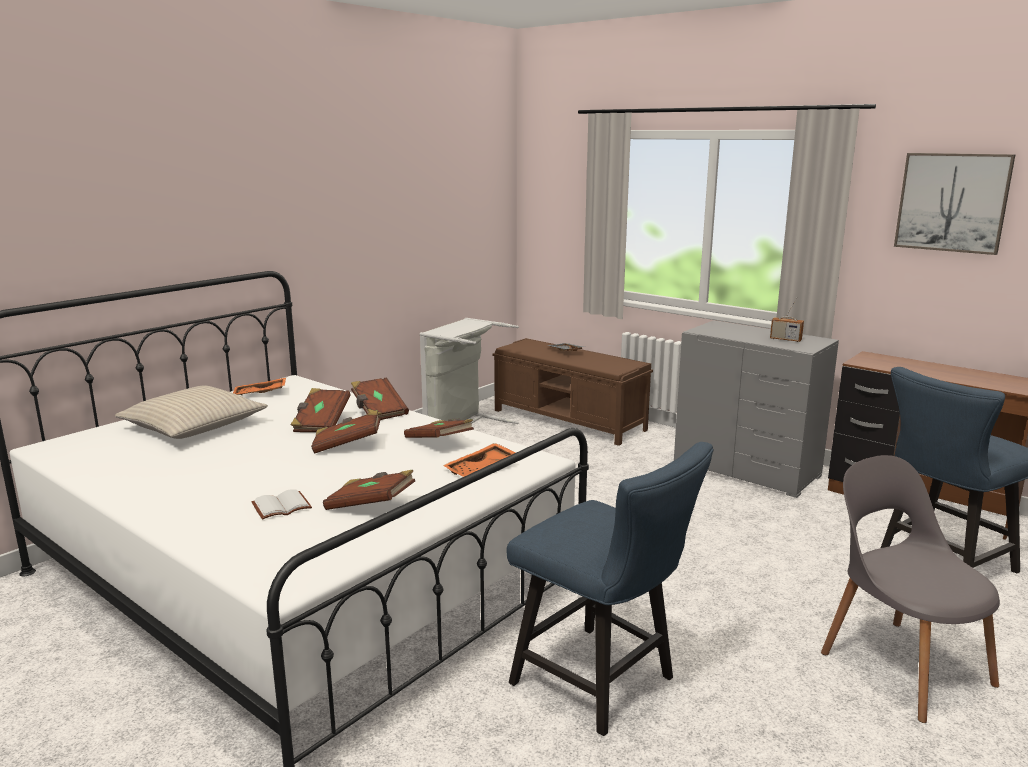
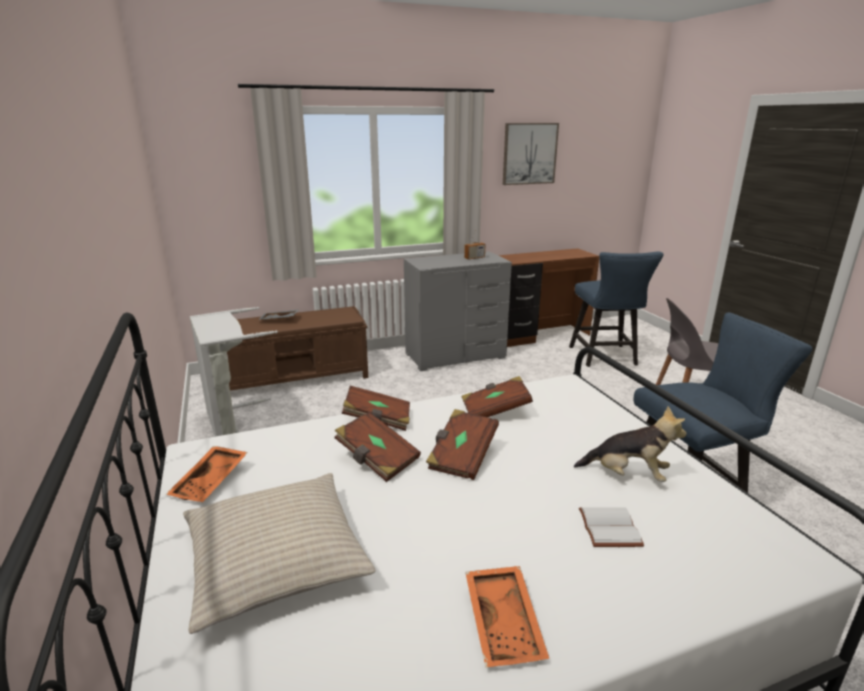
camera: 60 degrees left, 5 degrees up
brown book [323,470,415,510] -> plush toy [574,406,686,482]
orange tray [443,443,516,477] -> orange tray moved to [465,566,549,668]

